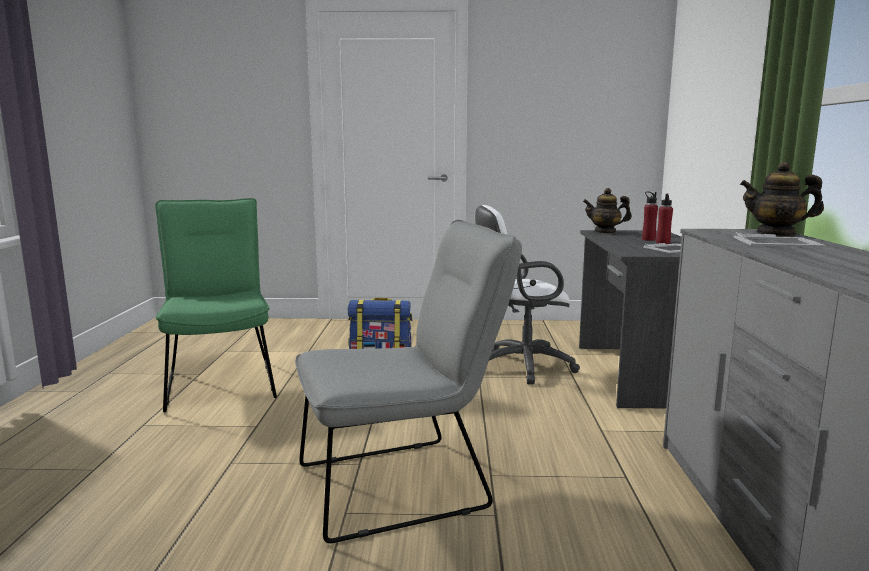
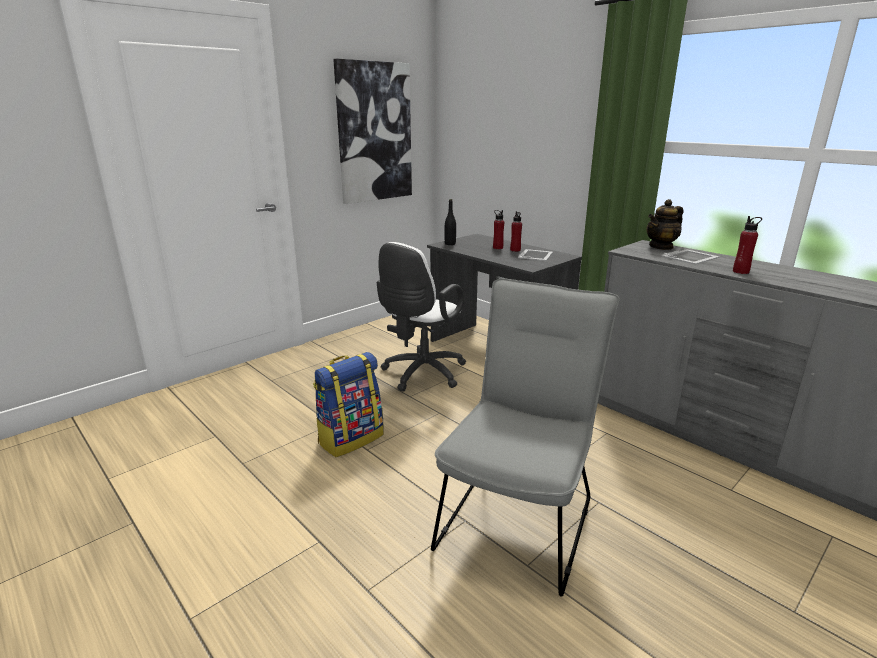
camera: 45 degrees left, 10 degrees up
green chair [155,198,277,413] -> none
teapot [583,188,632,234] -> black bottle [445,199,456,245]
none -> picture [333,59,412,204]
none -> red bottle [733,216,762,274]

